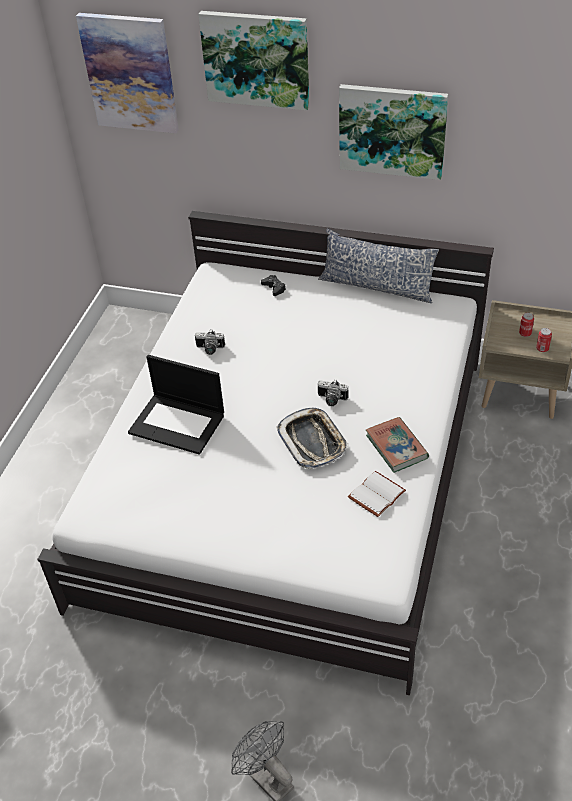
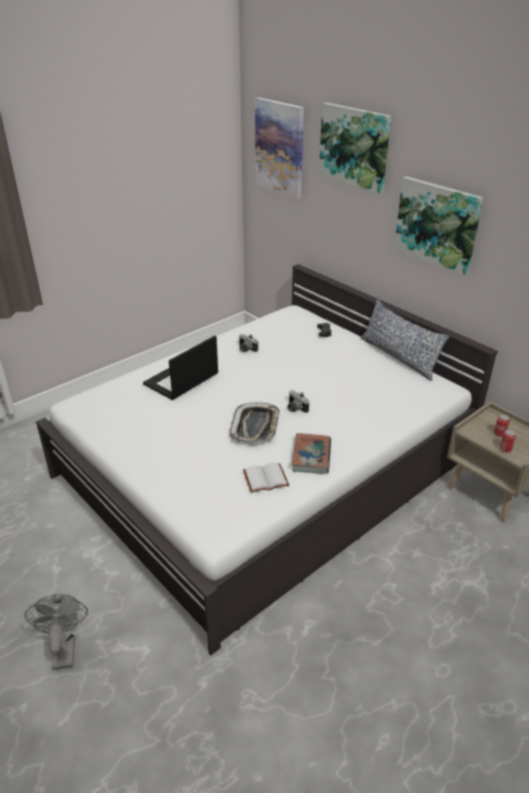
camera: 30 degrees right, 10 degrees down
laptop [128,355,224,455] -> laptop turned 75 degrees clockwise [143,336,218,400]

